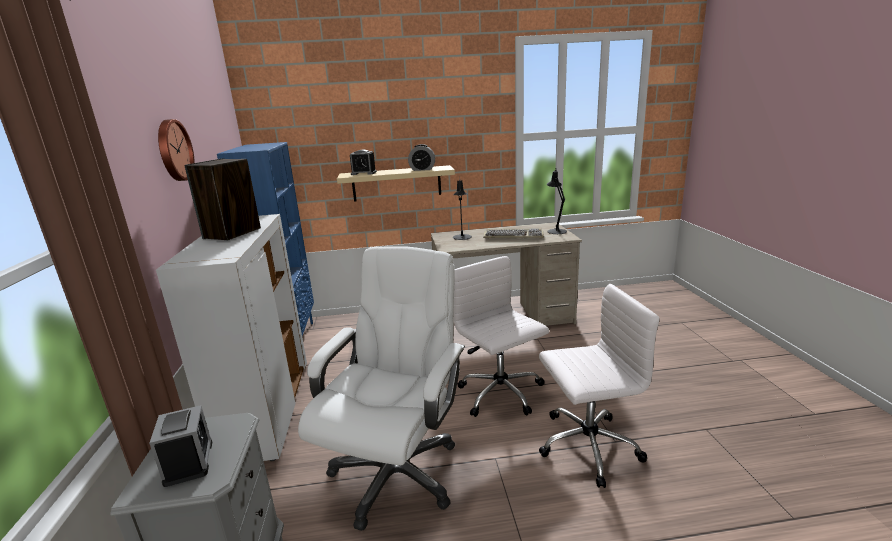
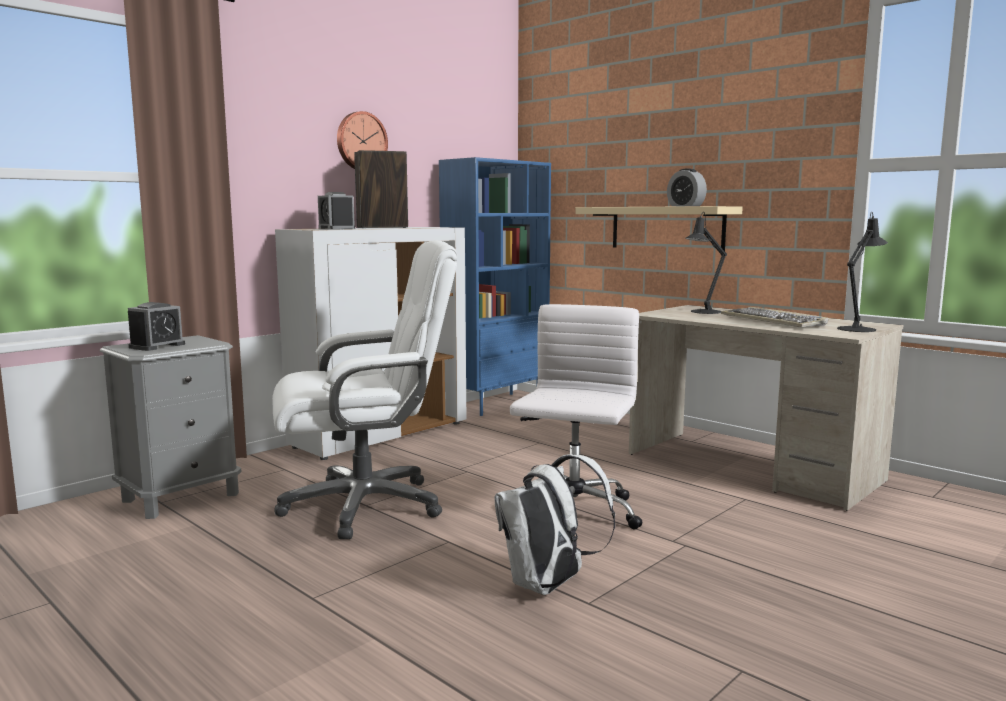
camera: 50 degrees right, 10 degrees down
alarm clock [350,150,377,175] -> alarm clock moved to [318,192,355,229]
white office chair [539,284,659,488] -> white backpack [494,455,615,595]

